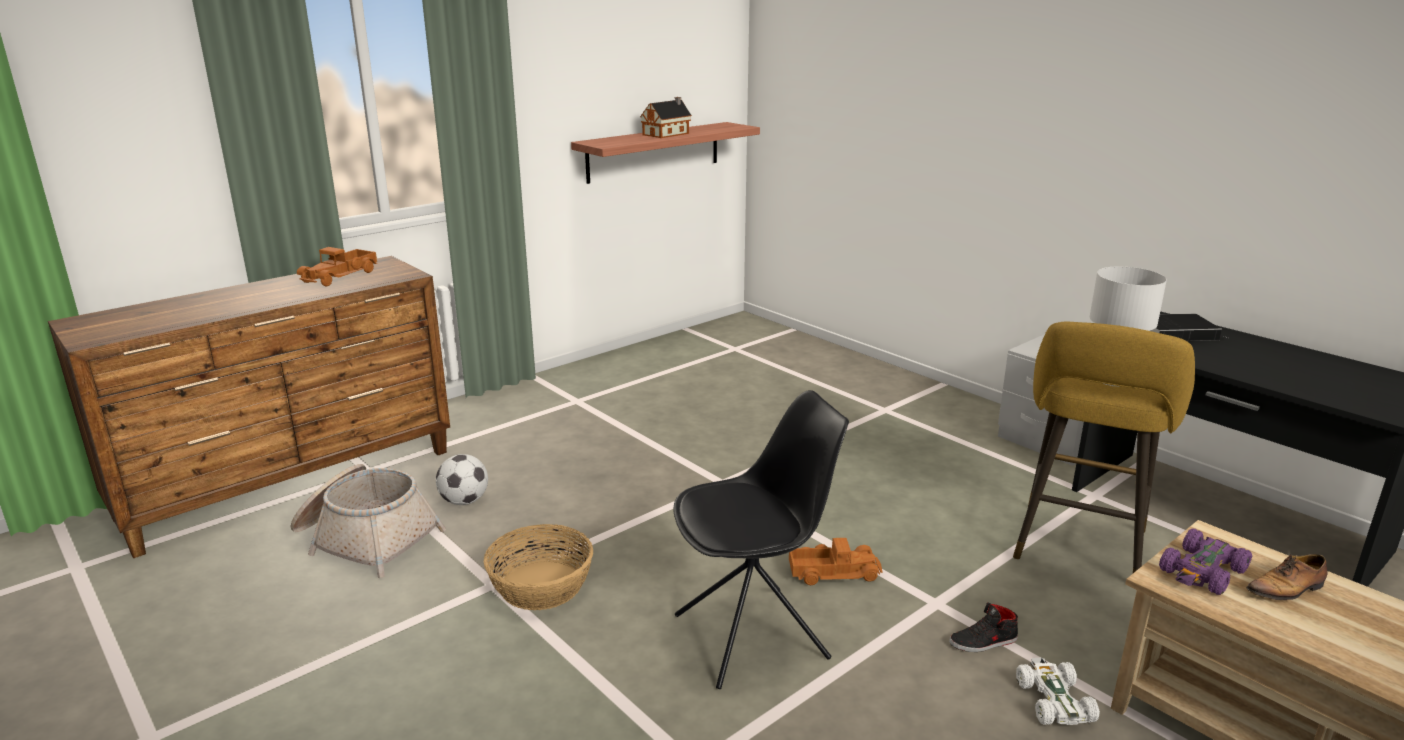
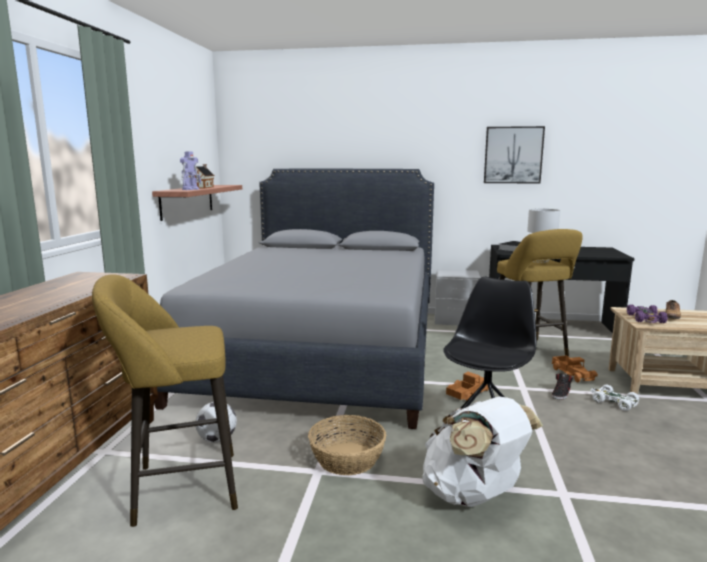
camera: 40 degrees left, 10 degrees down
basket [291,464,446,578] -> yellow stool [92,274,238,527]
toy truck [297,247,377,287] -> toy truck moved to [552,356,598,382]
none -> grey bed [154,169,434,429]
none -> toy robot [180,152,201,190]
none -> white backpack [422,396,543,507]
none -> picture [484,126,545,184]

